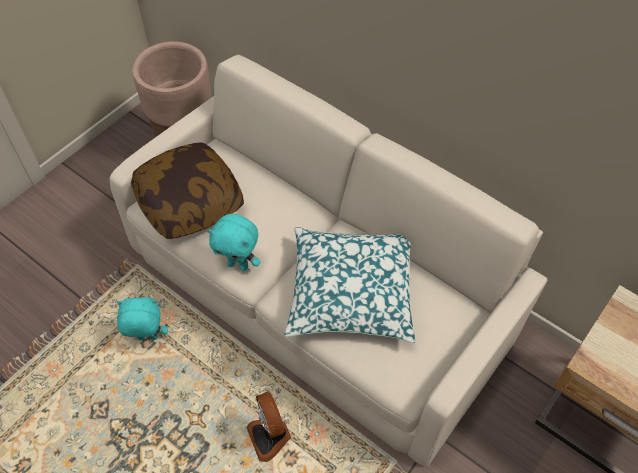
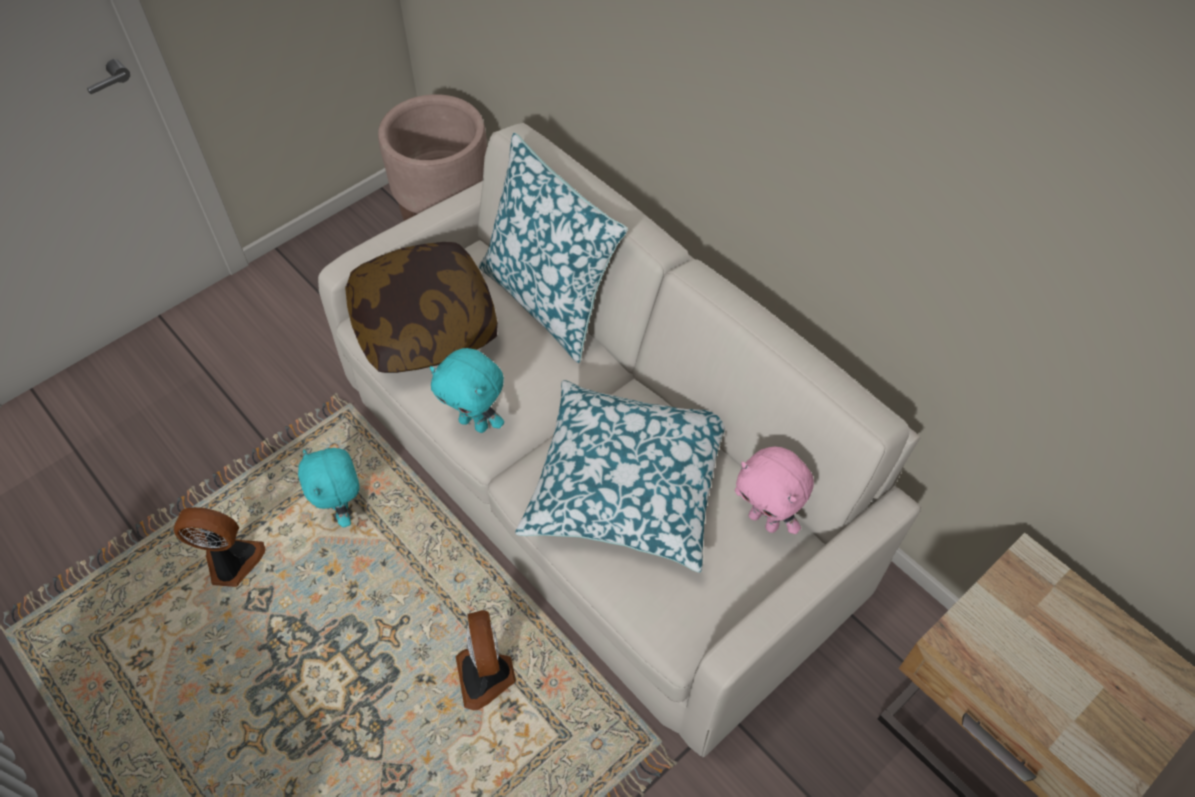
camera: 10 degrees right, 0 degrees up
turquoise plush toy [117,297,168,340] -> turquoise plush toy turned 120 degrees counterclockwise [298,448,360,527]
none -> fan [174,507,265,587]
none -> pillow [479,133,628,363]
none -> pink plush toy [735,447,814,534]

